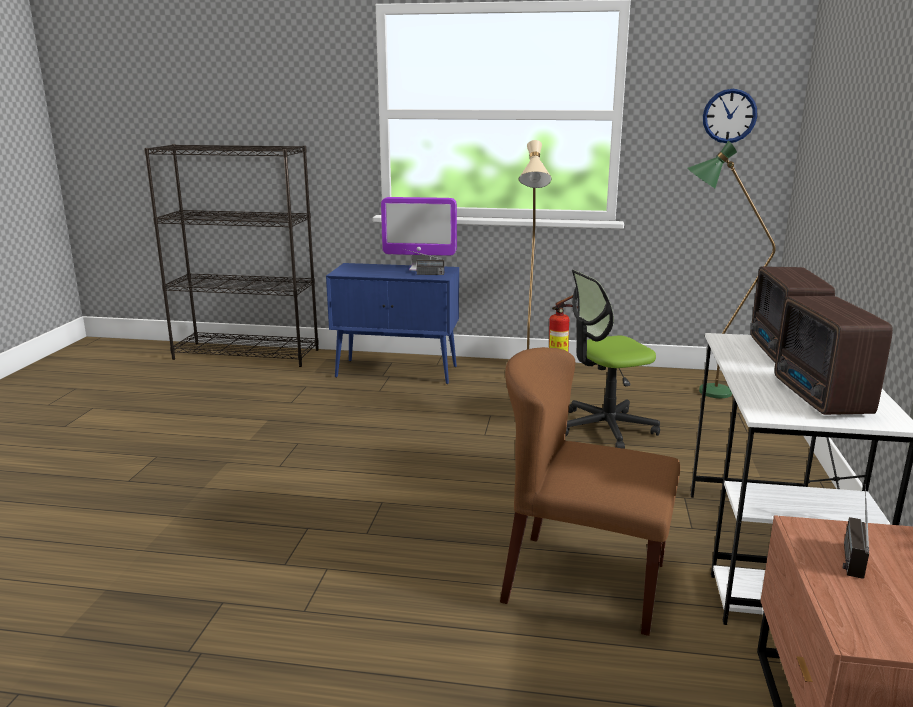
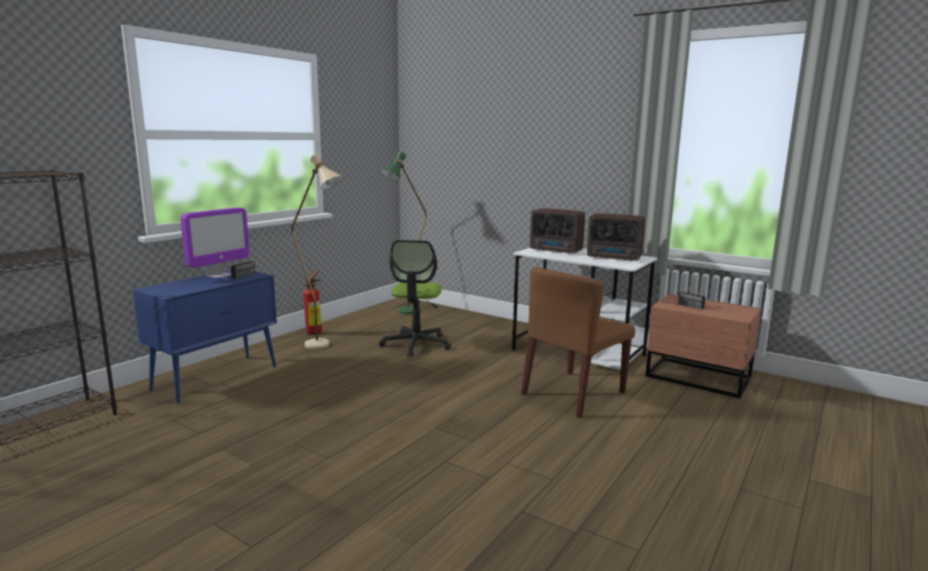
camera: 65 degrees left, 5 degrees down
wall clock [703,89,757,143] -> none

